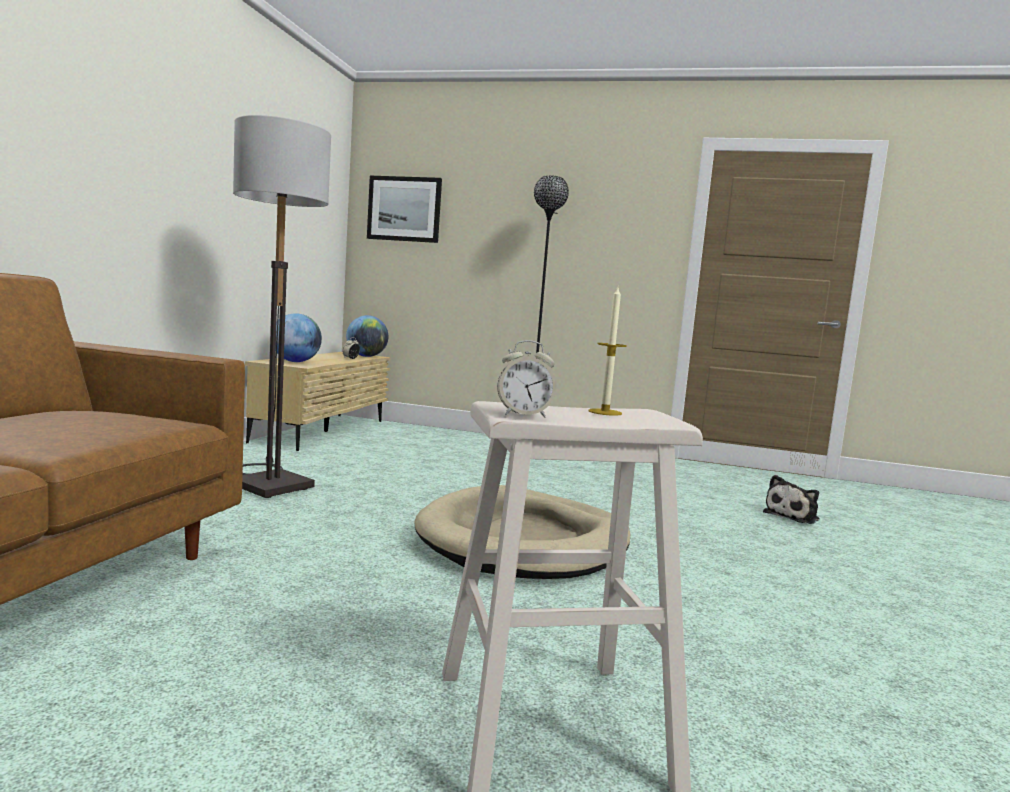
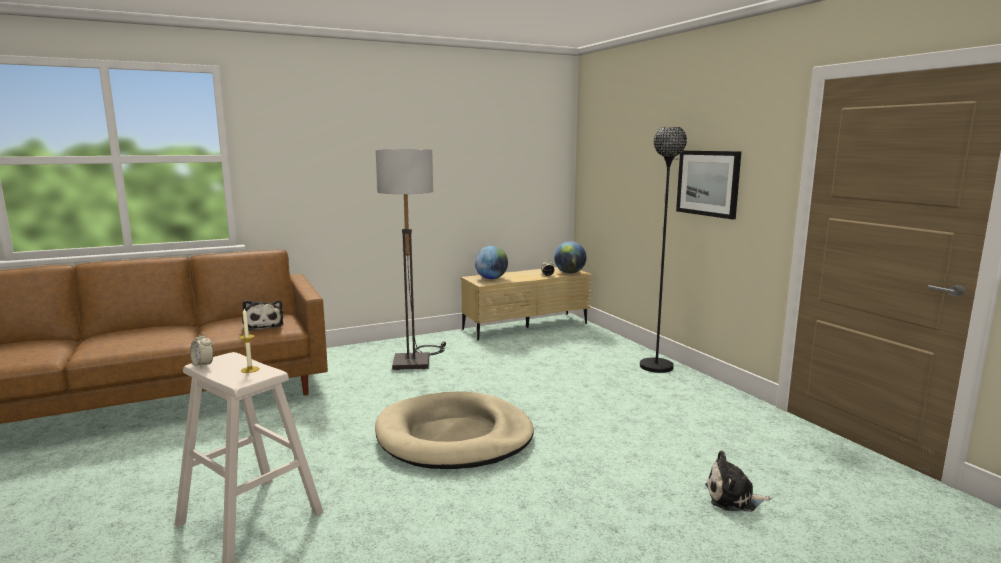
camera: 50 degrees right, 5 degrees up
picture [367,176,442,243] -> picture moved to [676,150,742,219]
none -> plush toy [242,300,284,331]

